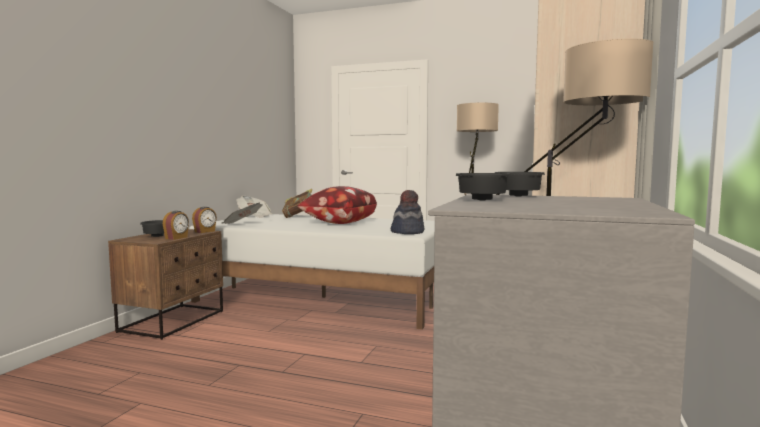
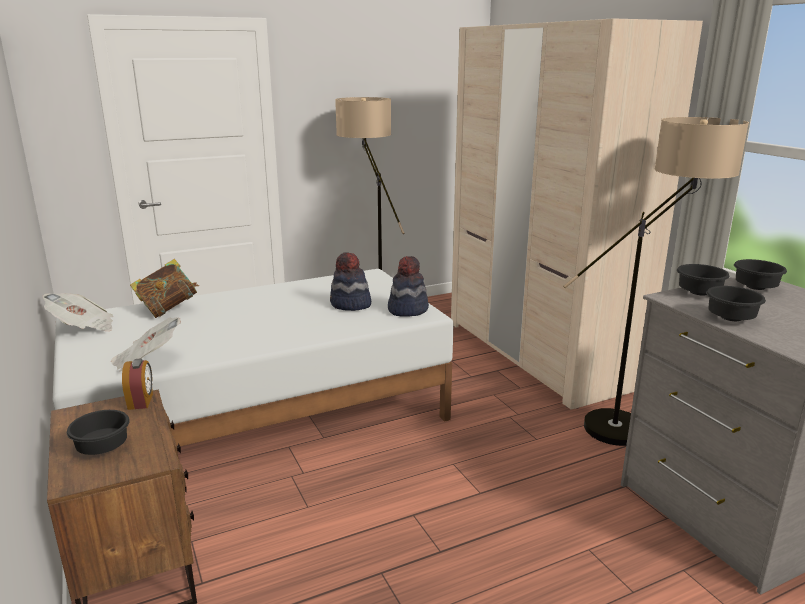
camera: 45 degrees left, 15 degrees up
alarm clock [163,211,189,240] -> none
pillow [298,186,377,224] -> none
none -> hat [330,252,371,311]
none -> black bowl [734,259,787,290]

